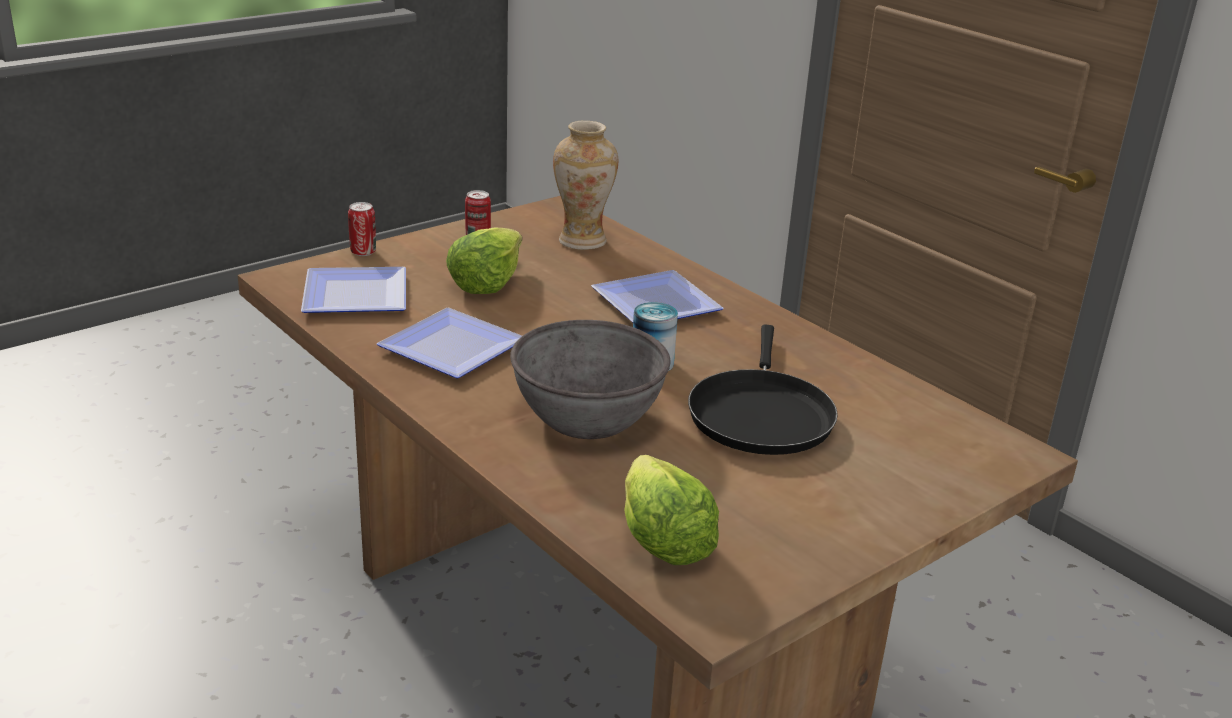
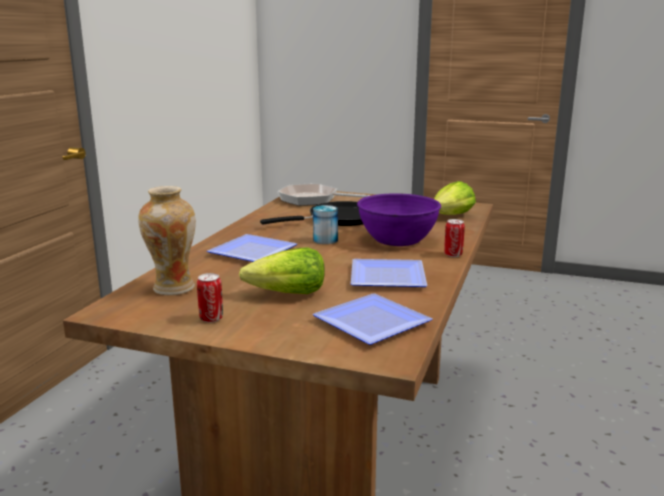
camera: 120 degrees left, 10 degrees down
can [348,202,376,256] -> can moved to [444,219,465,257]
grey bowl [510,320,670,439] -> purple bowl [357,193,441,246]
none -> frying pan [277,183,370,206]

